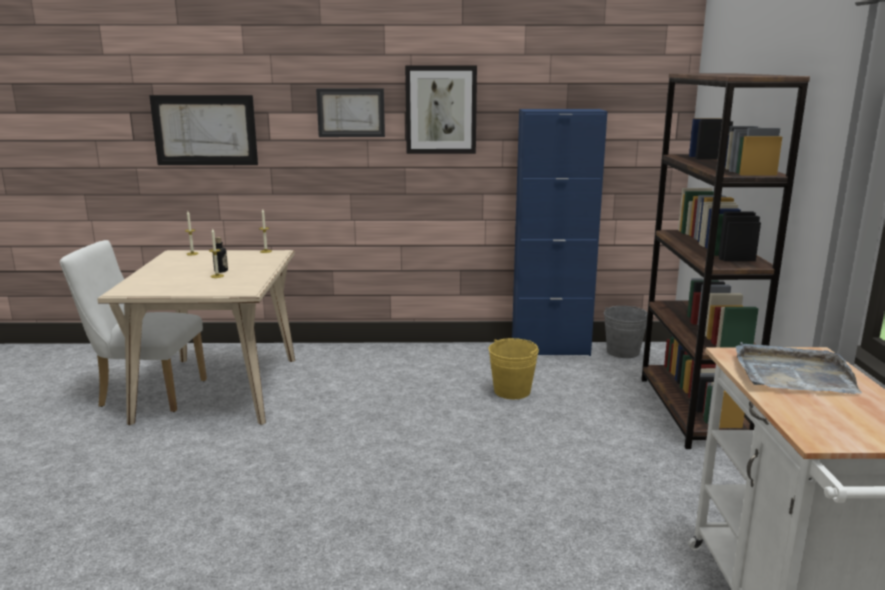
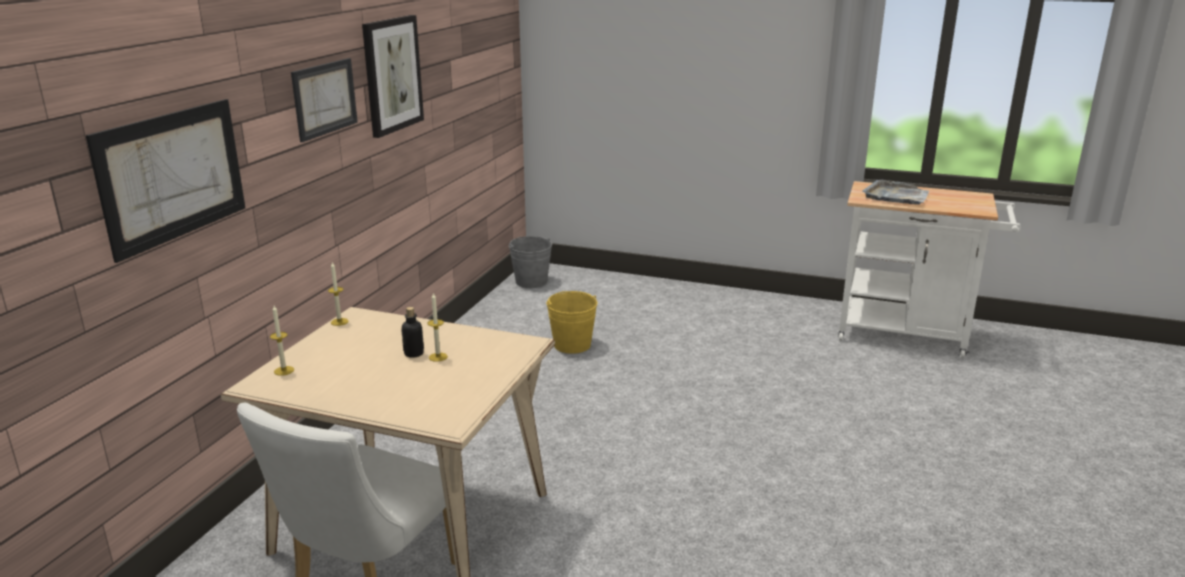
camera: 70 degrees left, 5 degrees up
blue cabinet [512,109,608,356] -> none
brown bookcase [641,73,810,449] -> none

